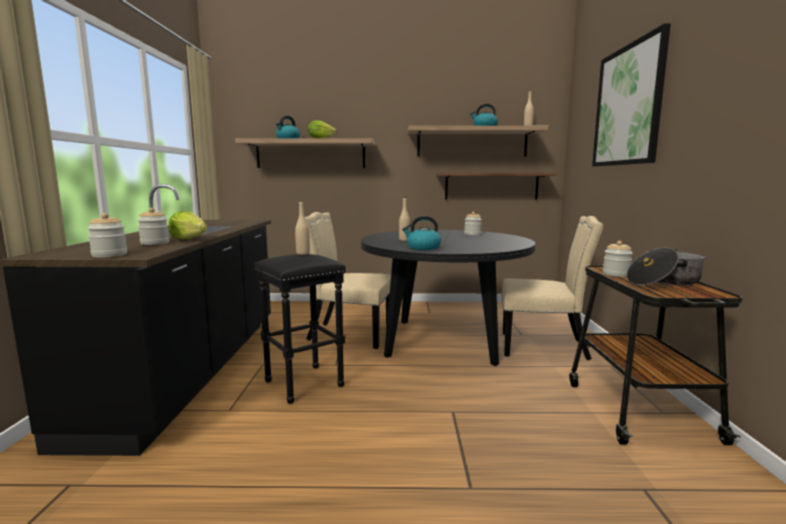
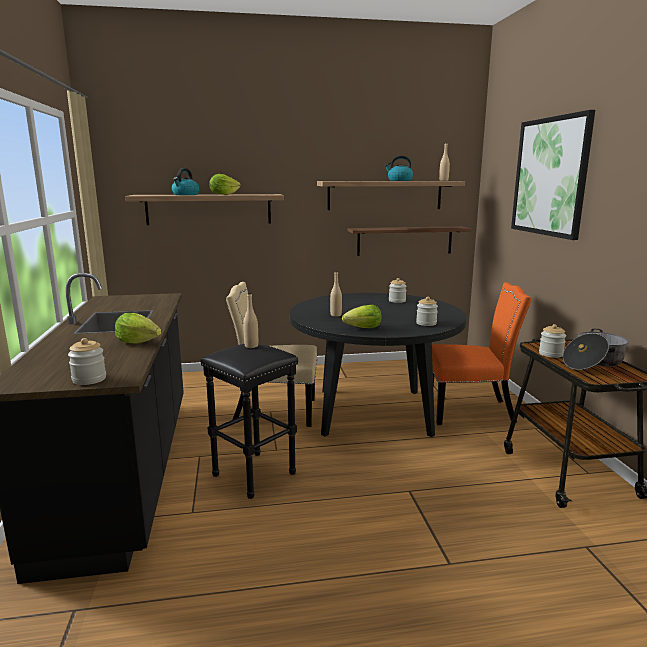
camera: 10 degrees left, 5 degrees up
jar [137,208,170,245] -> jar moved to [416,297,438,326]
kettle [402,216,441,250] -> lettuce [342,305,382,328]
beige chair [502,216,603,360] -> orange chair [432,282,531,425]

